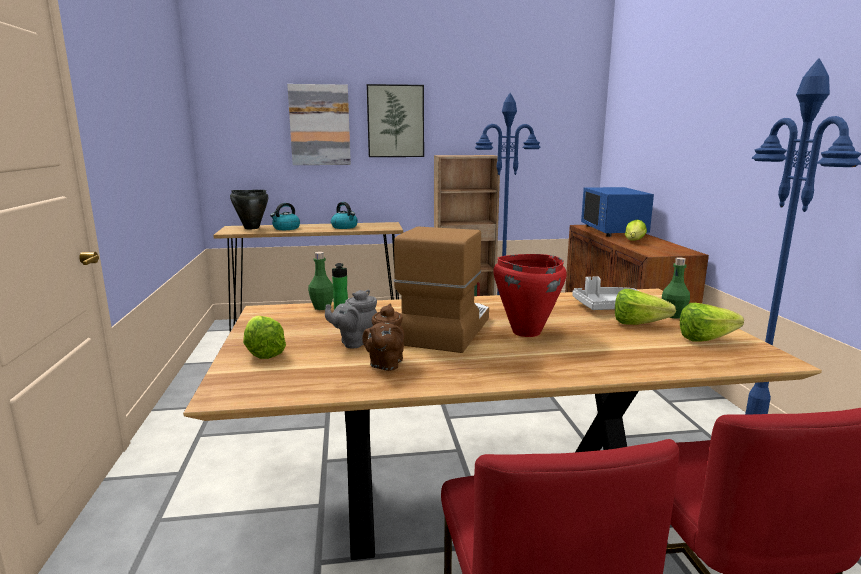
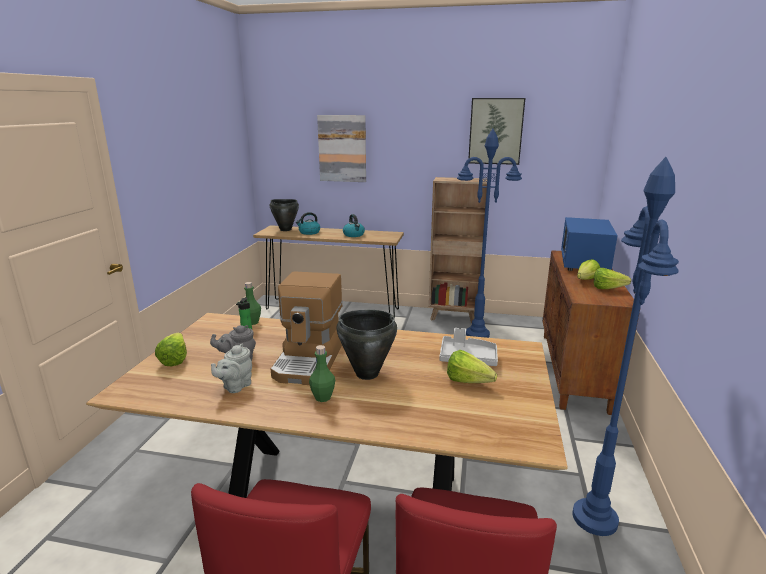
camera: 20 degrees right, 5 degrees up
brown teapot [362,304,404,371] -> grey teapot [211,343,252,393]
picture [367,84,424,157] -> picture moved to [468,98,525,165]
coffee machine [394,227,489,353] -> coffee machine turned 150 degrees clockwise [271,271,343,385]
red cooking pot [493,254,567,337] -> black cooking pot [336,310,397,380]
green bottle [662,257,690,319] -> green bottle moved to [309,345,335,402]
lettuce [680,303,744,342] -> lettuce moved to [594,268,631,289]

